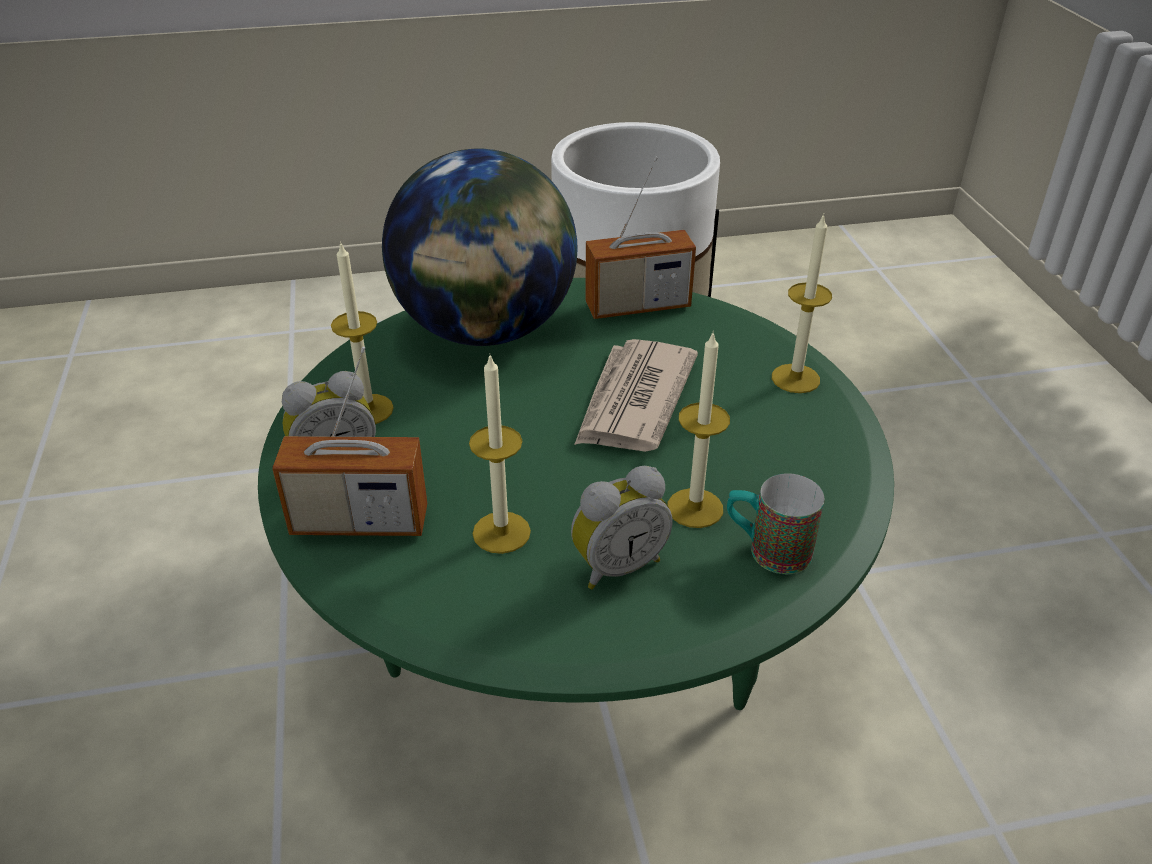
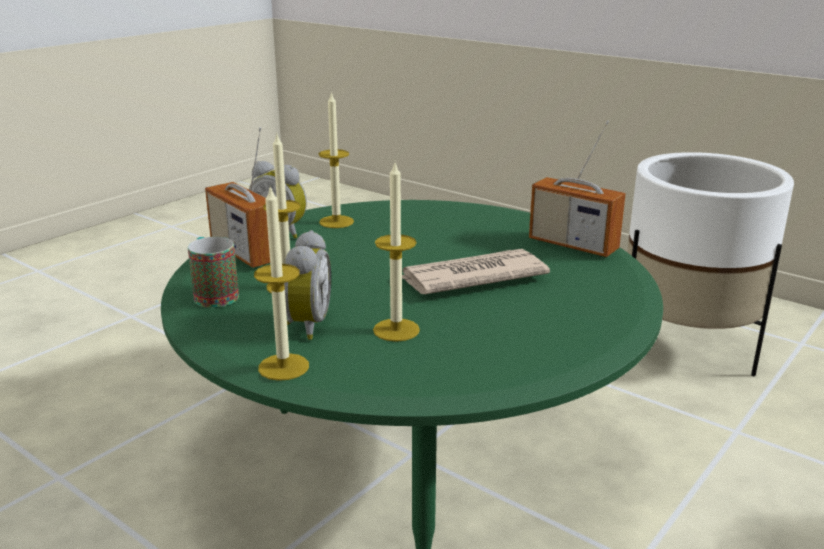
camera: 50 degrees right, 15 degrees down
globe [382,148,578,346] -> none
alarm clock [571,466,673,589] -> alarm clock turned 105 degrees counterclockwise [284,230,331,340]
mug [727,473,824,574] -> mug moved to [188,237,239,308]
candle [772,214,832,393] -> candle moved to [254,185,309,381]

